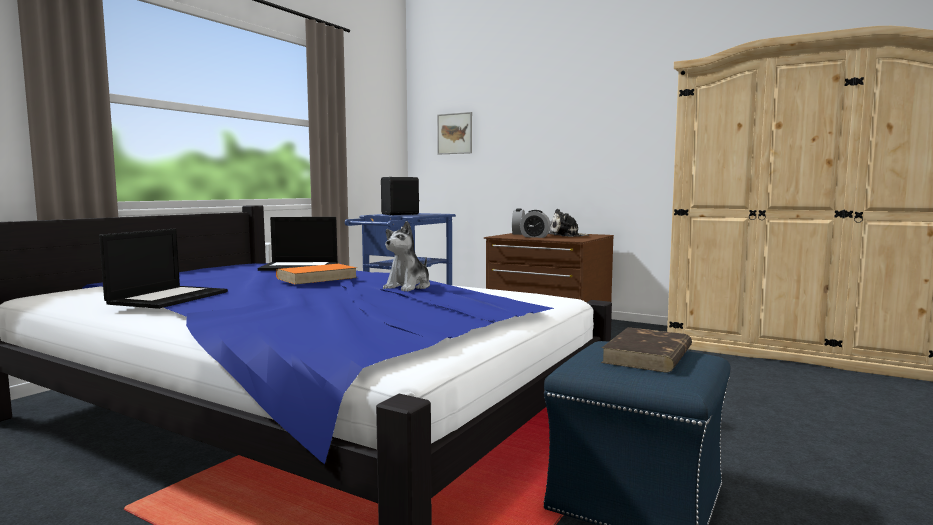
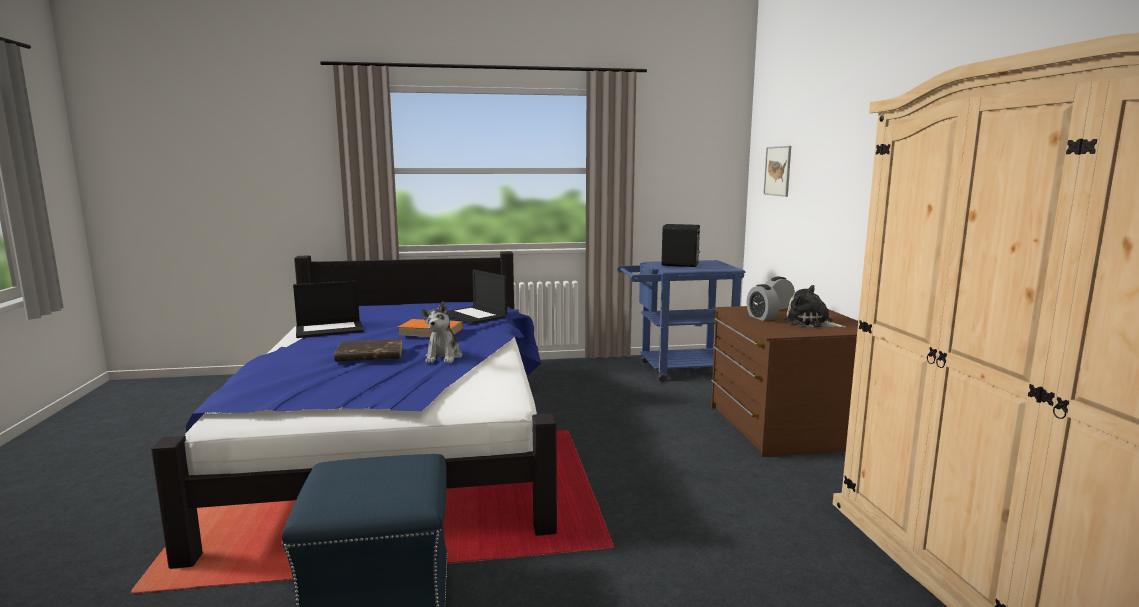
camera: 50 degrees right, 5 degrees up
plush toy [383,221,430,292] -> plush toy turned 75 degrees counterclockwise [421,302,462,363]
brown book [601,327,692,372] -> brown book moved to [334,339,403,362]

